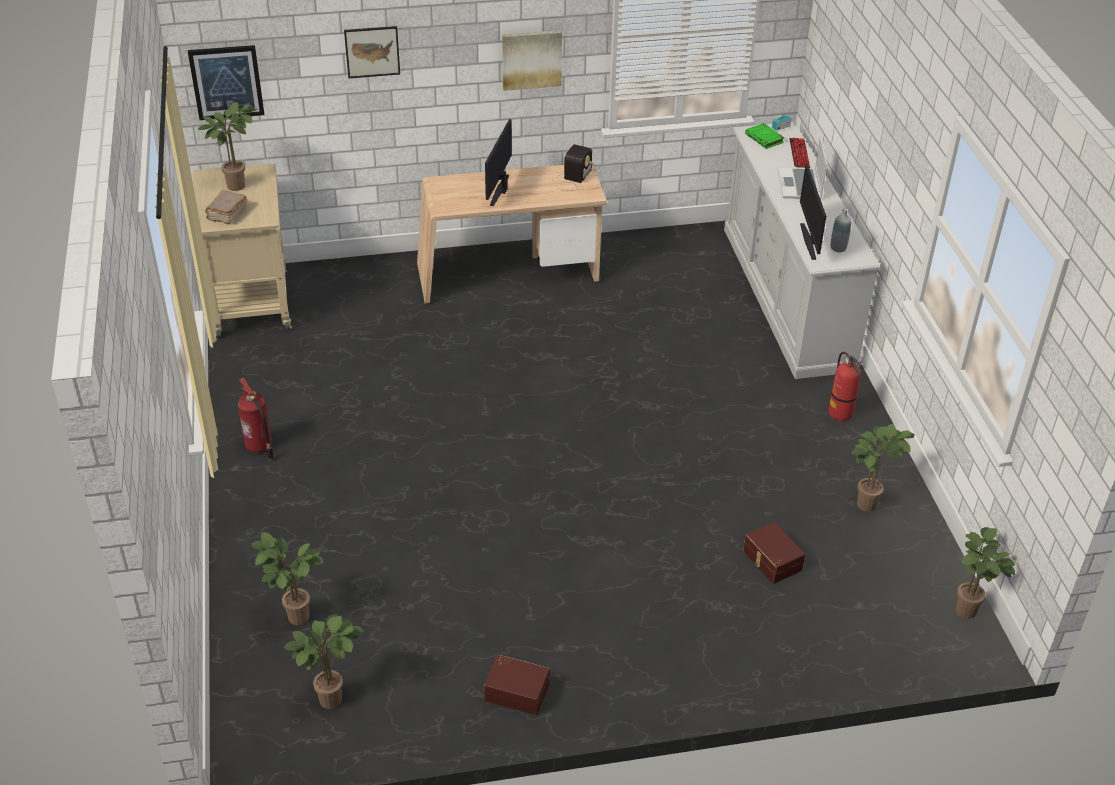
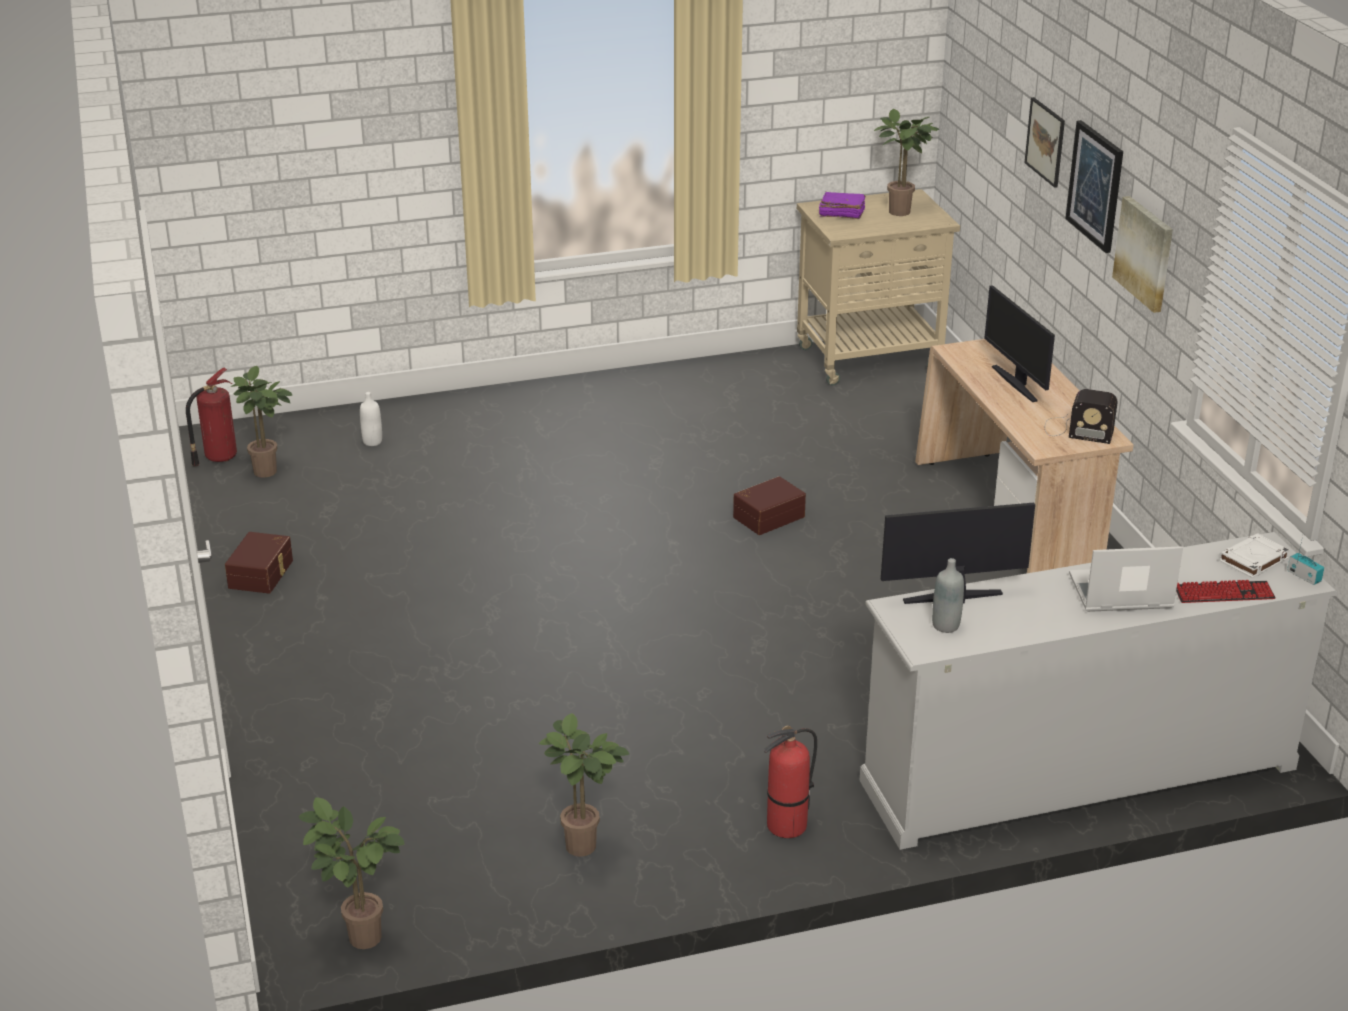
camera: 85 degrees right, 10 degrees down
picture [188,45,264,120] -> picture moved to [1066,120,1123,253]
brown book [206,191,247,225] -> purple book [819,192,866,219]
fire extinguisher [238,378,274,460] -> fire extinguisher moved to [186,368,237,466]
potted plant [251,532,324,625] -> white bottle [360,392,382,446]
monitor [485,119,512,206] -> monitor turned 120 degrees counterclockwise [984,285,1055,402]
brown storage box [743,522,805,584] -> brown storage box moved to [733,476,806,535]
green book [745,123,784,149] -> white book [1218,533,1290,578]

